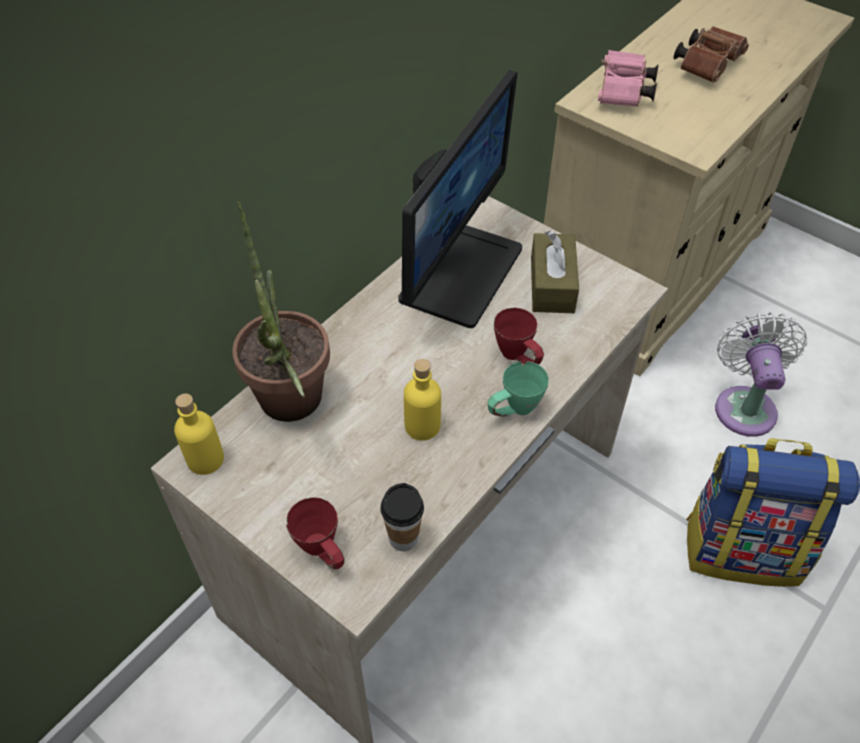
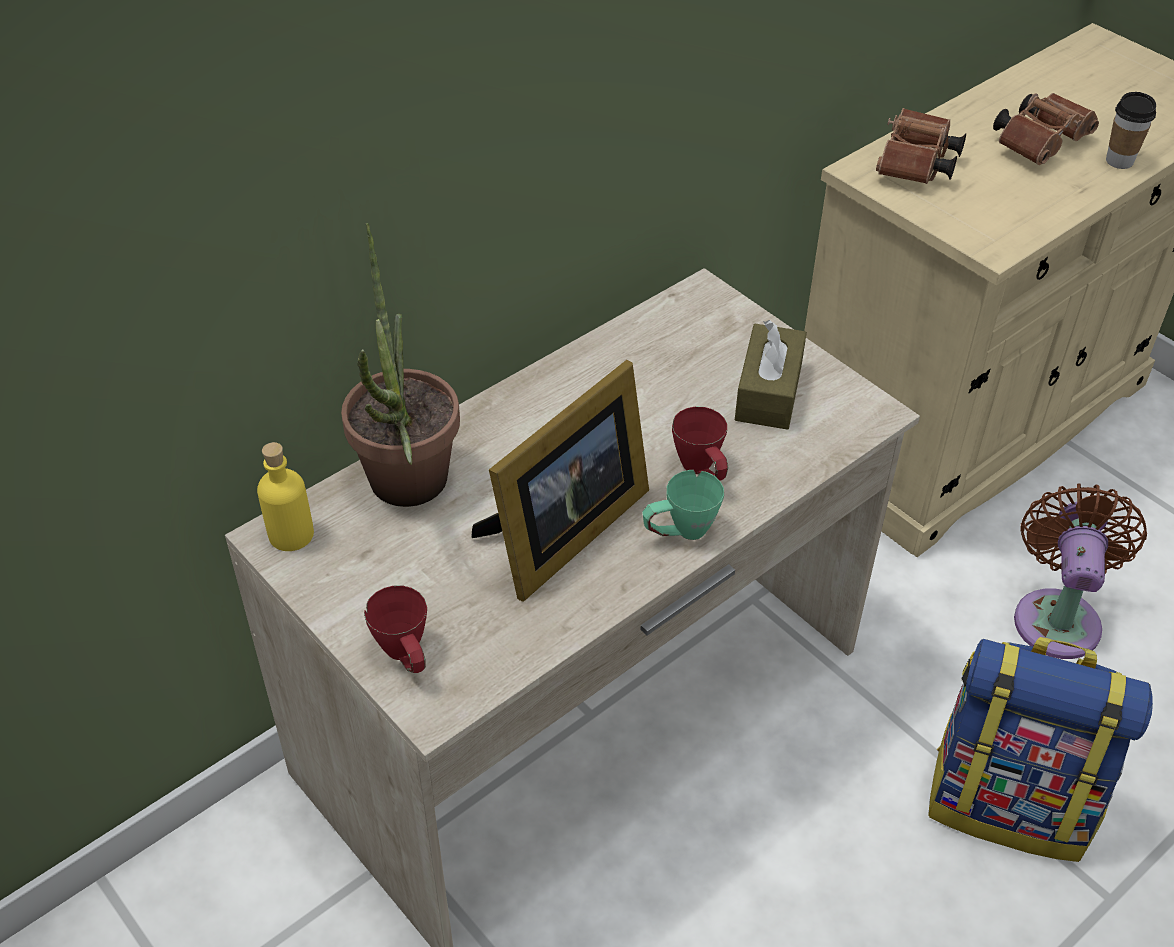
camera: 10 degrees right, 5 degrees down
cup [381,483,424,551] -> cup moved to [1106,92,1156,169]
monitor [398,70,522,328] -> none
yellow bottle [404,359,441,440] -> picture frame [471,360,649,602]
pink binoculars [598,50,658,107] -> brown binoculars [876,108,966,184]
white fan [715,312,807,437] -> brown fan [1014,484,1147,659]

